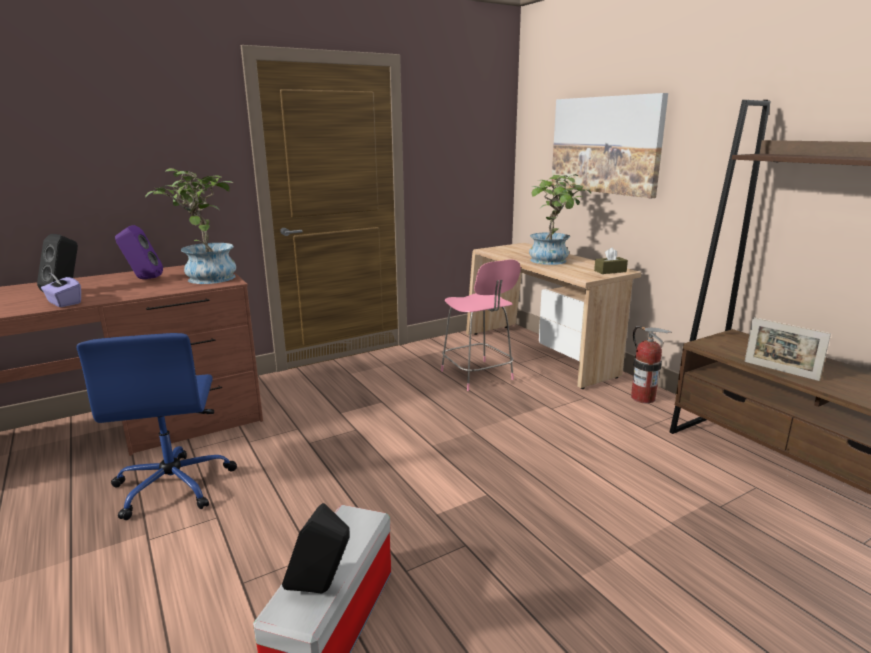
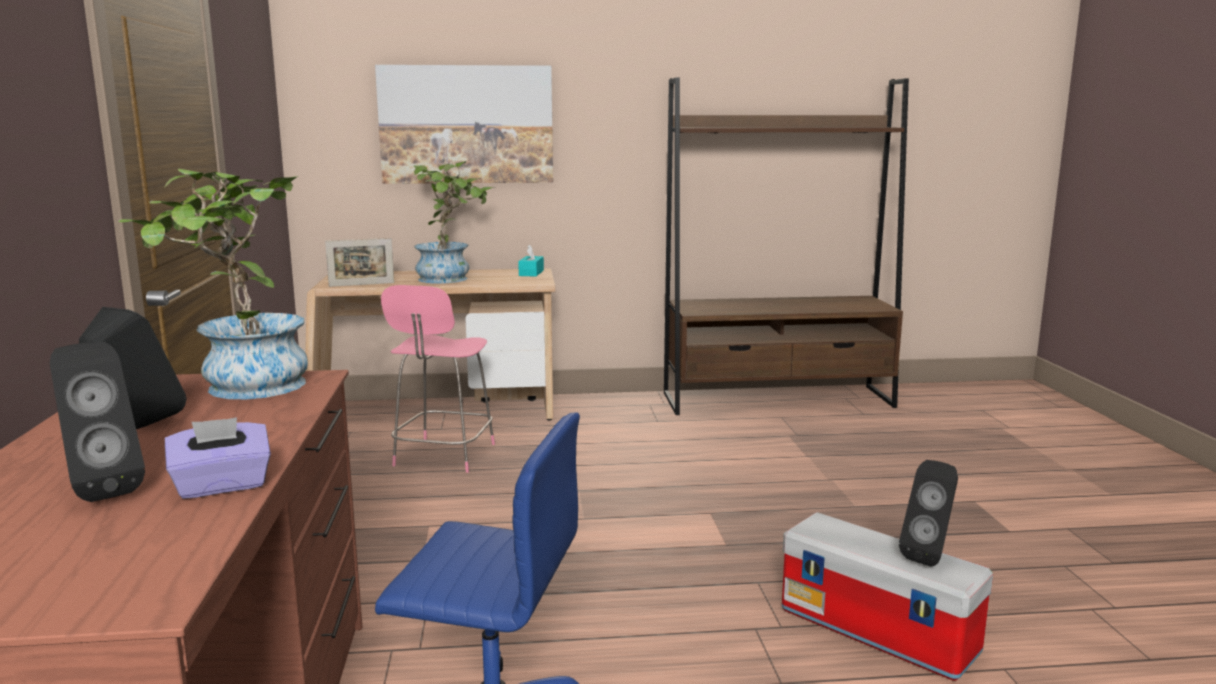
camera: 65 degrees left, 5 degrees down
purple speaker [115,225,163,279] -> black speaker [79,307,187,429]
pink chair [441,259,521,391] -> pink chair turned 105 degrees clockwise [381,285,495,473]
brown tissue box [594,248,628,274] -> turquoise tissue box [518,244,544,277]
fire extinguisher [631,326,671,403] -> none
picture frame [745,317,831,381] -> picture frame moved to [325,238,394,287]

